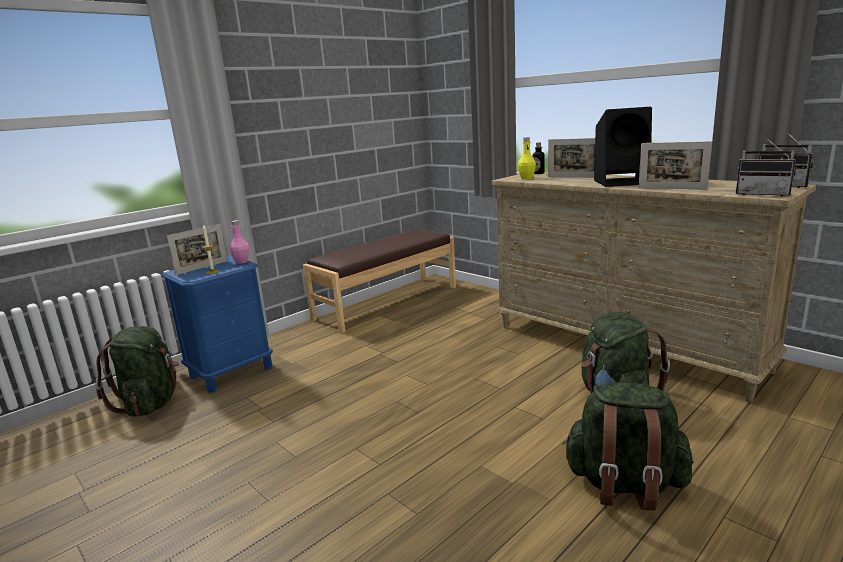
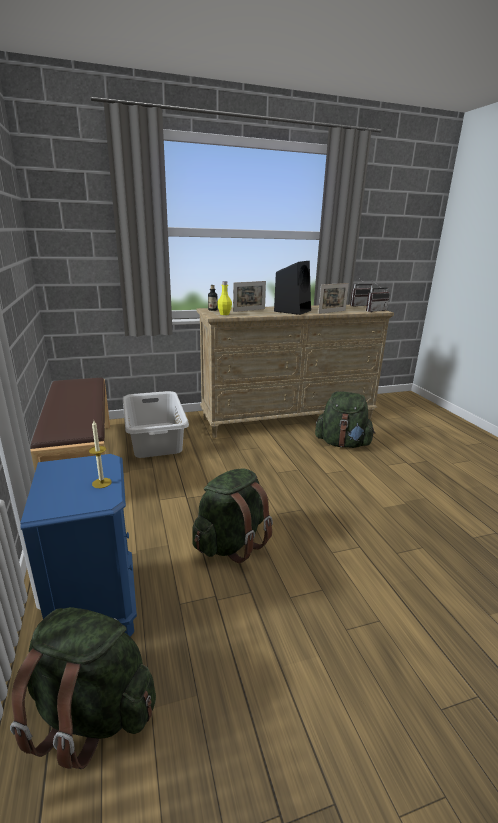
camera: 65 degrees left, 5 degrees up
picture frame [167,224,228,275] -> none
pink bottle [230,220,249,264] -> none
green backpack [563,382,693,511] -> green backpack moved to [192,469,273,563]
none -> grey laundry basket [123,391,189,458]

